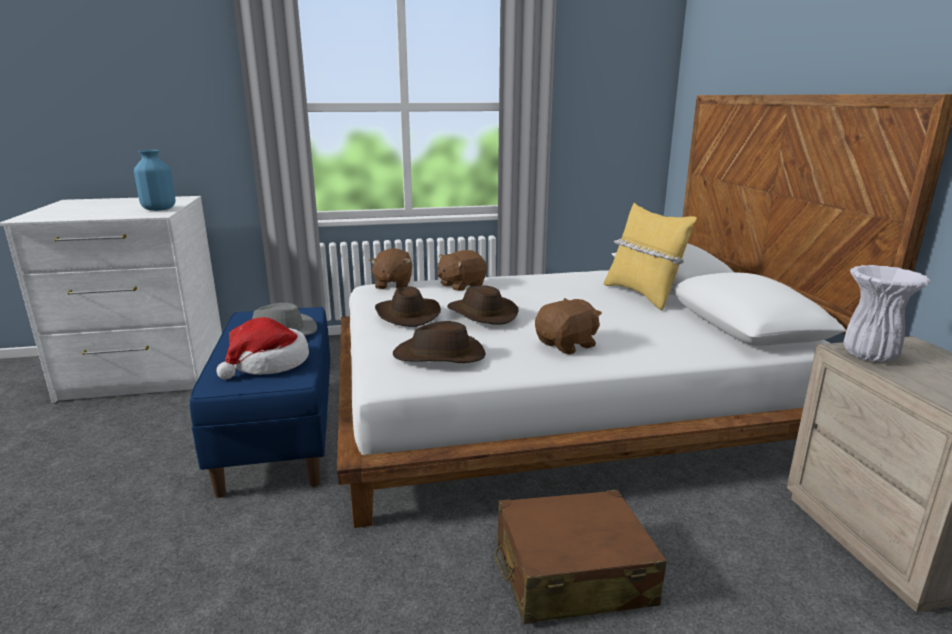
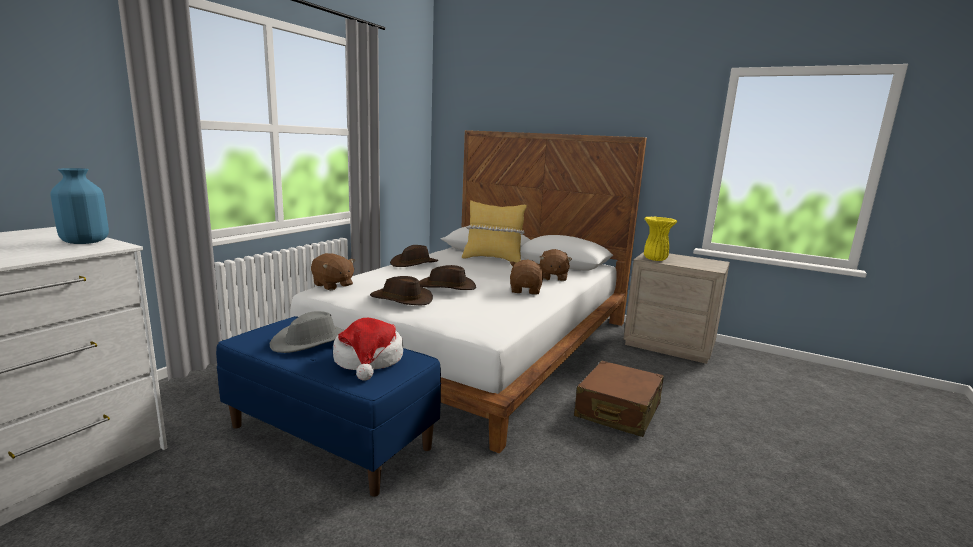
camera: 50 degrees left, 5 degrees down
brown hat [393,321,486,363] -> brown hat moved to [390,245,438,267]
brown plush toy [437,250,487,291] -> brown plush toy moved to [540,249,572,281]
white vase [844,265,931,362] -> yellow vase [644,216,677,261]

